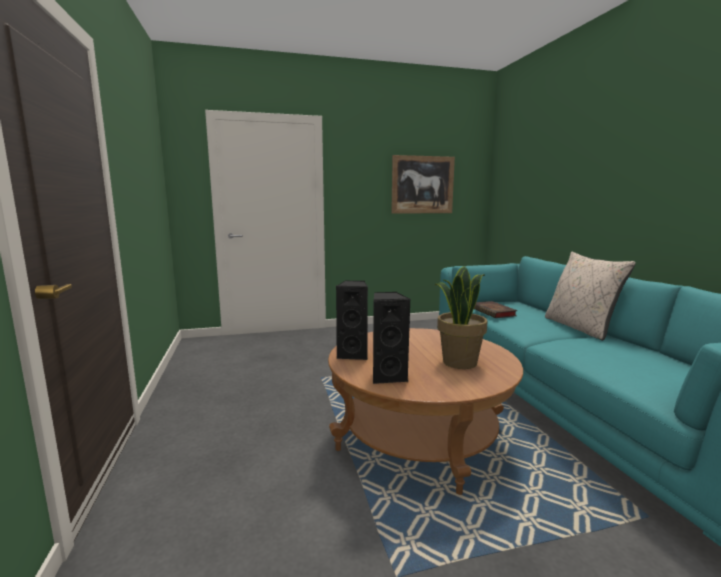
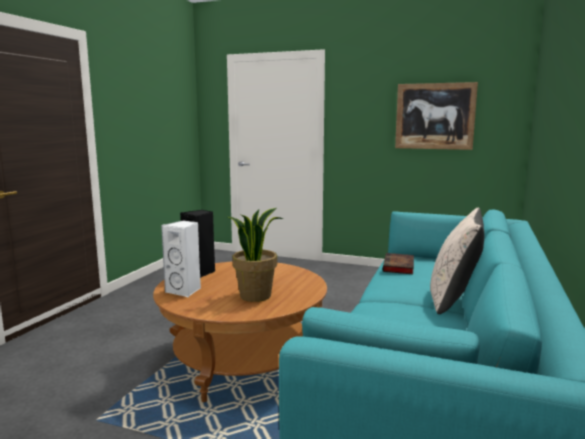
camera: 35 degrees right, 0 degrees up
black speaker [373,292,410,384] -> white speaker [161,220,201,297]

